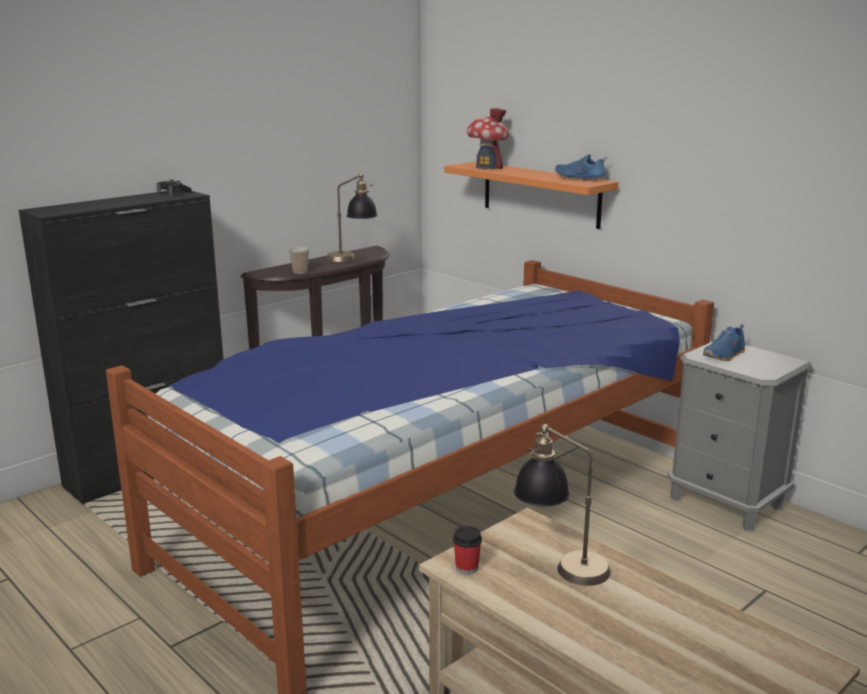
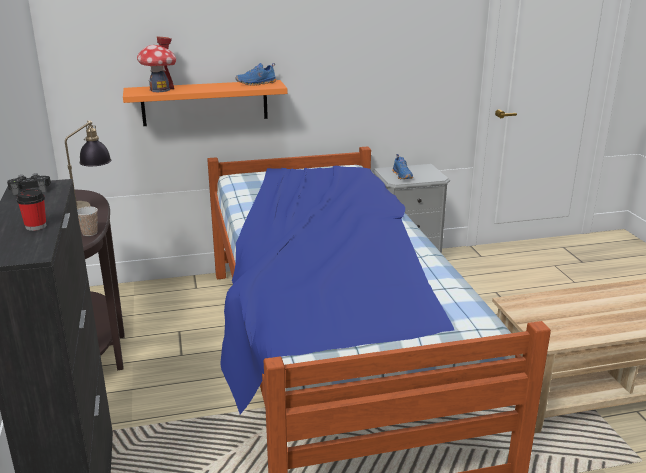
camera: 60 degrees left, 5 degrees up
cup [453,526,482,575] -> cup moved to [17,189,46,231]
table lamp [514,424,610,586] -> none

